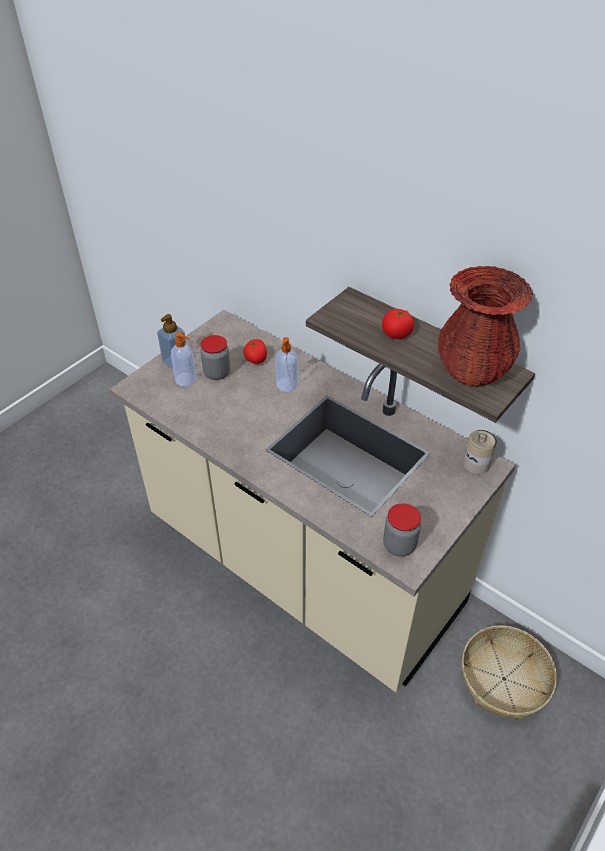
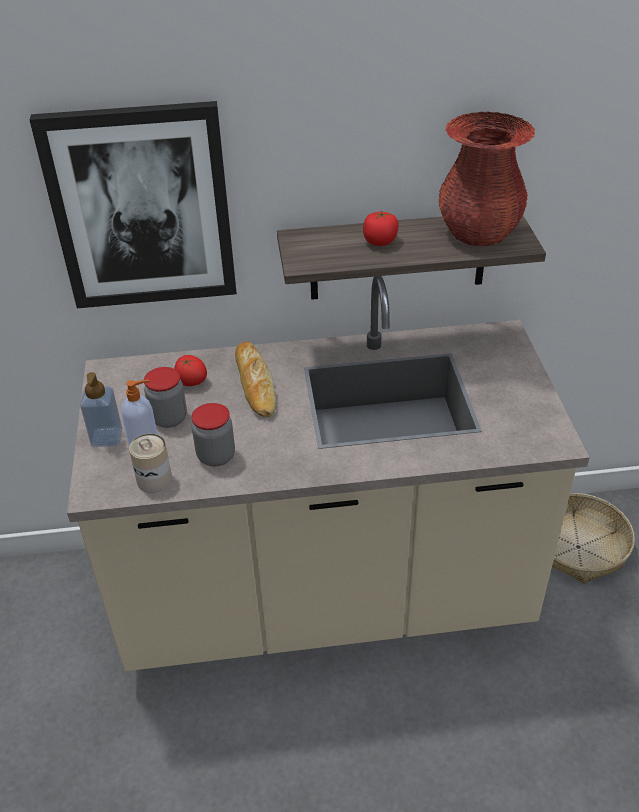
camera: 45 degrees left, 5 degrees down
soap dispenser [275,337,298,392] -> bread [235,341,276,417]
jar [383,503,421,556] -> jar moved to [191,403,235,466]
can [463,430,497,474] -> can moved to [129,434,172,493]
none -> picture [30,101,237,308]

